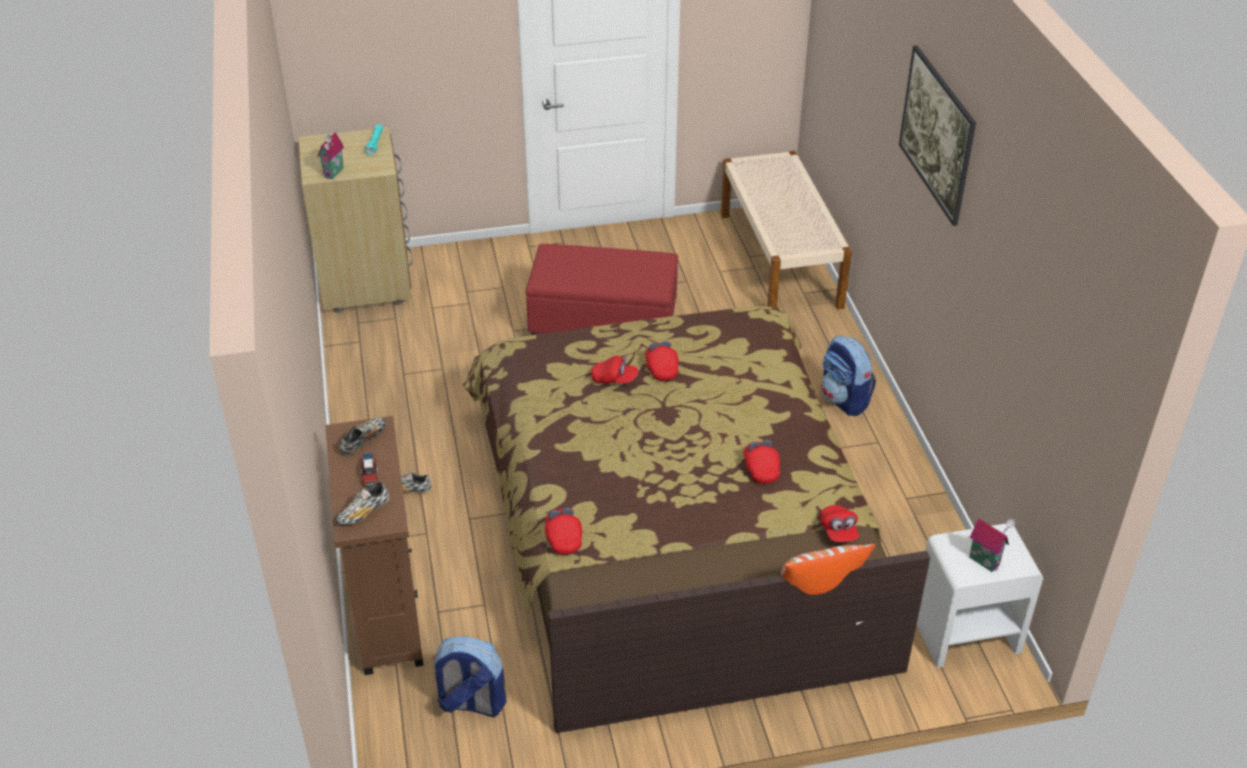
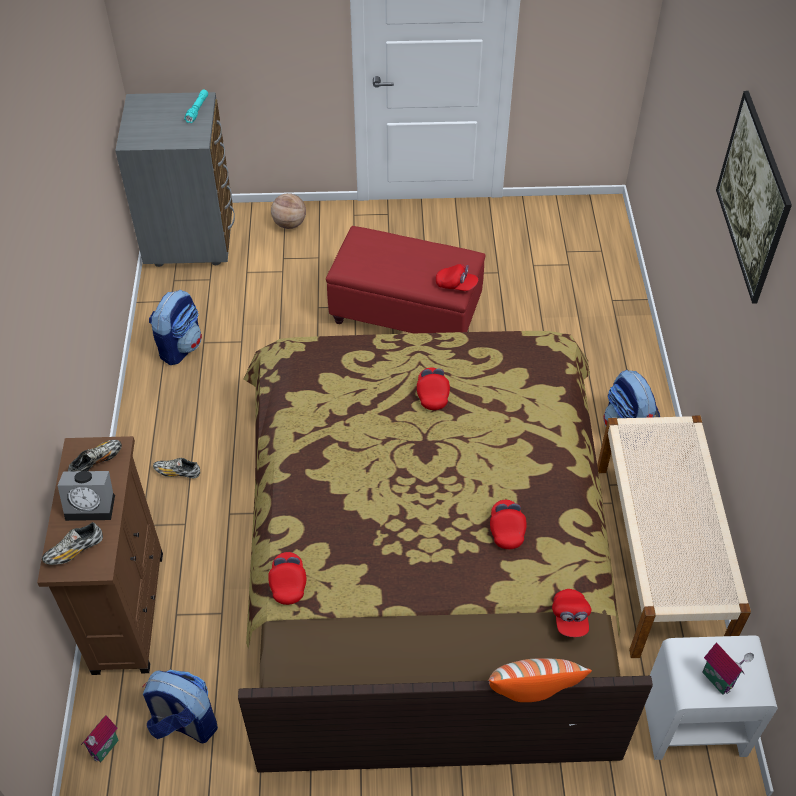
camera: 10 degrees right, 10 degrees up
brown dresser [299,127,413,313] -> grey dresser [115,92,235,267]
toy house [317,132,344,179] -> toy house moved to [81,715,119,762]
toy truck [360,442,378,486] -> alarm clock [58,471,115,521]
red cap [591,355,639,384] -> red cap moved to [436,264,478,291]
beige bench [721,151,852,310] -> beige bench moved to [597,416,751,658]
none -> backpack [149,290,202,365]
none -> basketball [271,193,306,229]

